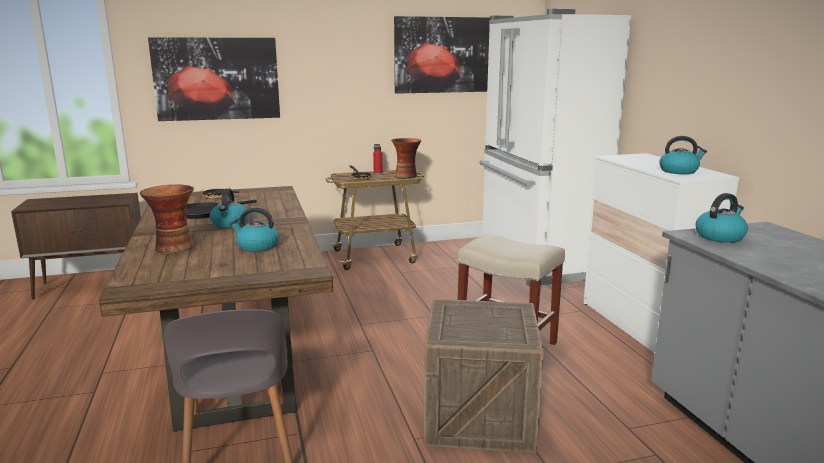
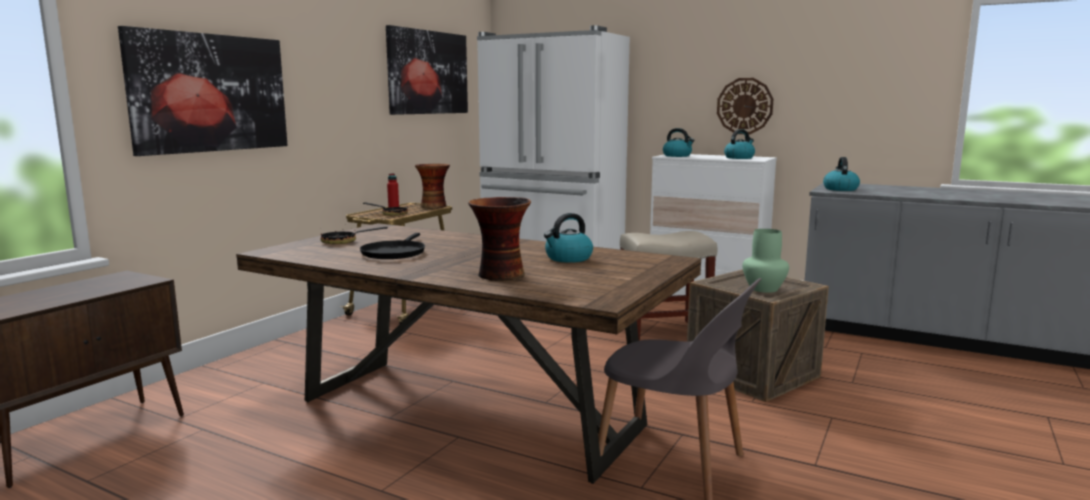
camera: 45 degrees left, 5 degrees down
kettle [210,189,248,228] -> kettle moved to [663,128,694,157]
none -> wall clock [717,78,773,134]
none -> green vase [742,229,789,293]

